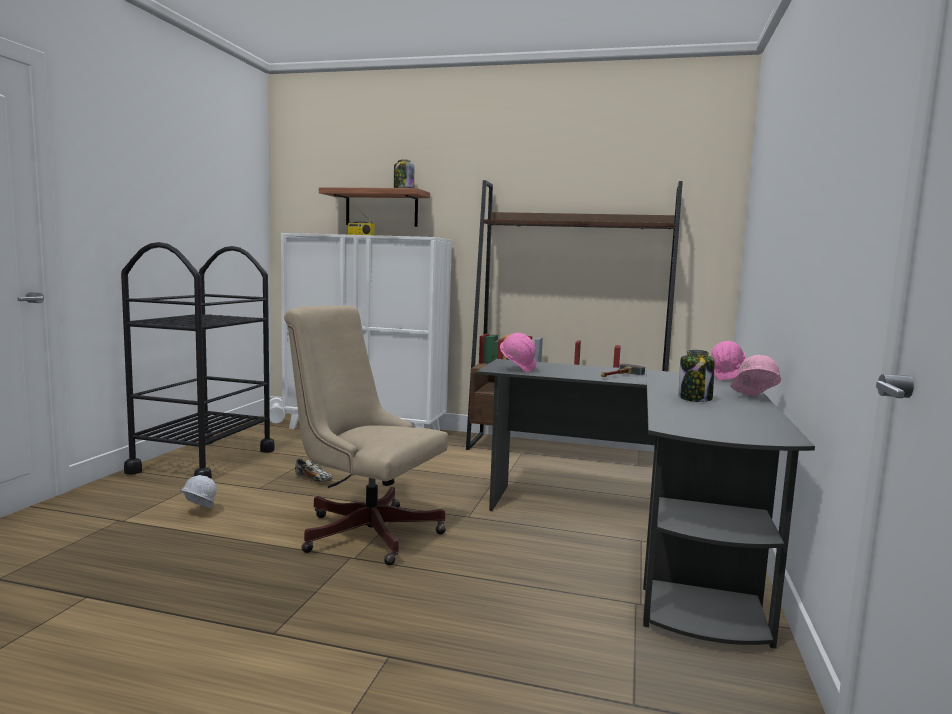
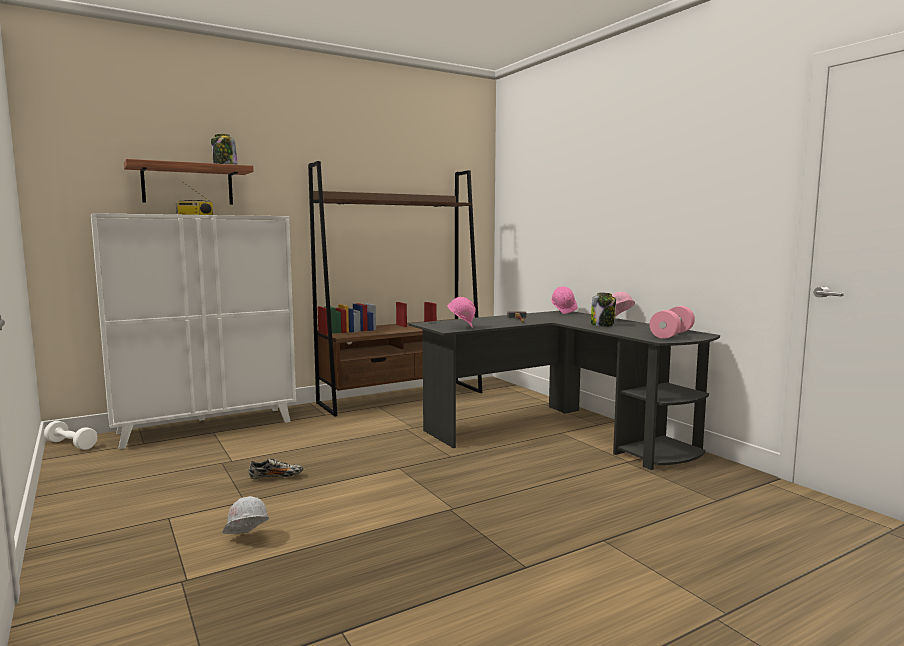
camera: 45 degrees left, 0 degrees up
black cart [121,242,275,479] -> none
beige office chair [284,306,448,565] -> none
none -> pink dumbbell [649,306,695,339]

